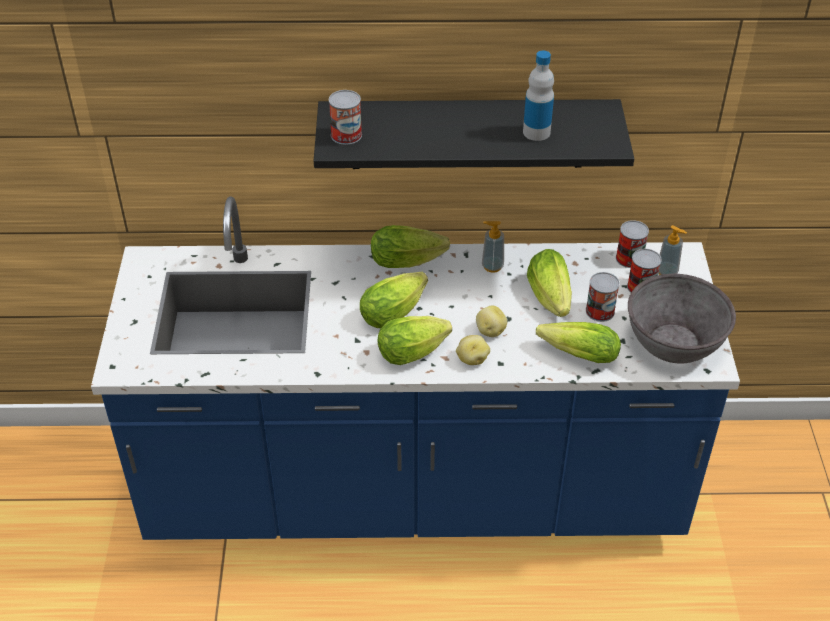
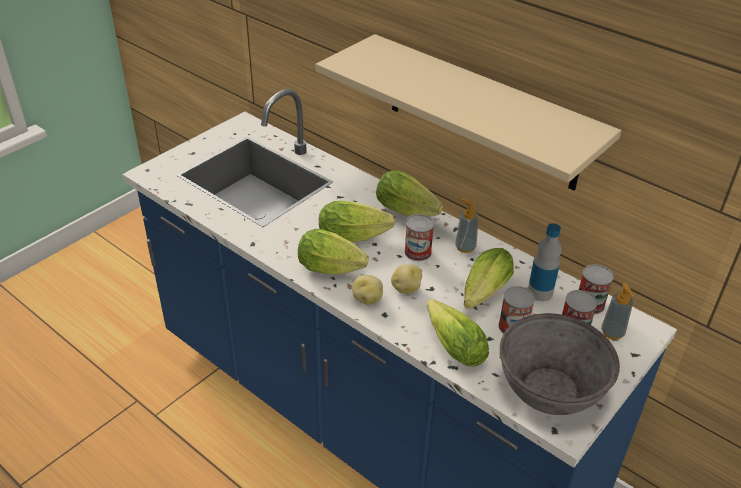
camera: 40 degrees right, 5 degrees down
black shelf [314,99,634,169] -> beige shelf [315,34,621,190]
can [329,90,362,145] -> can moved to [404,214,434,261]
bottle [523,50,554,141] -> bottle moved to [528,223,562,301]

